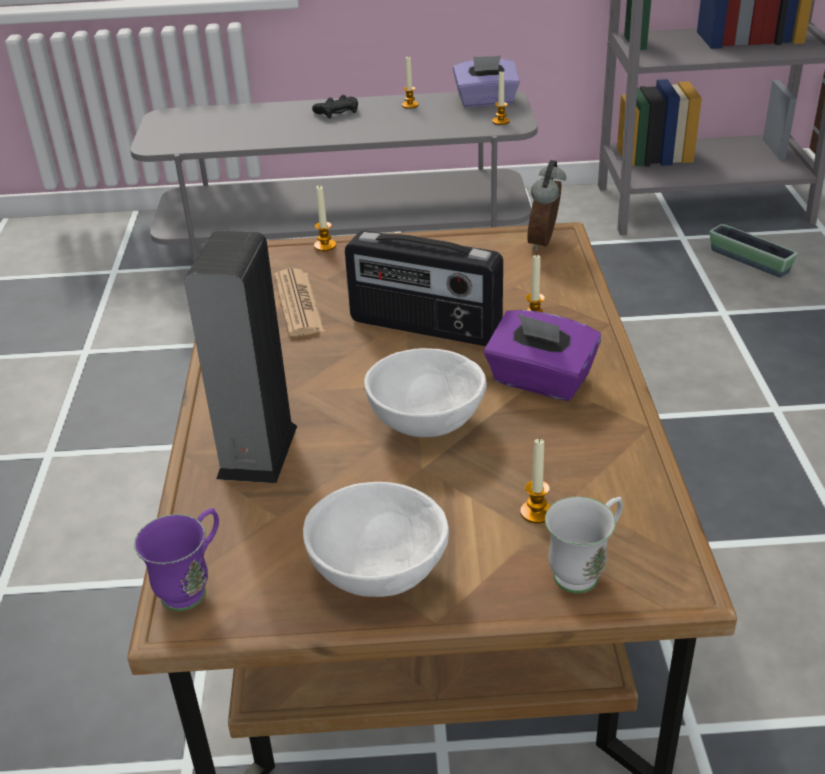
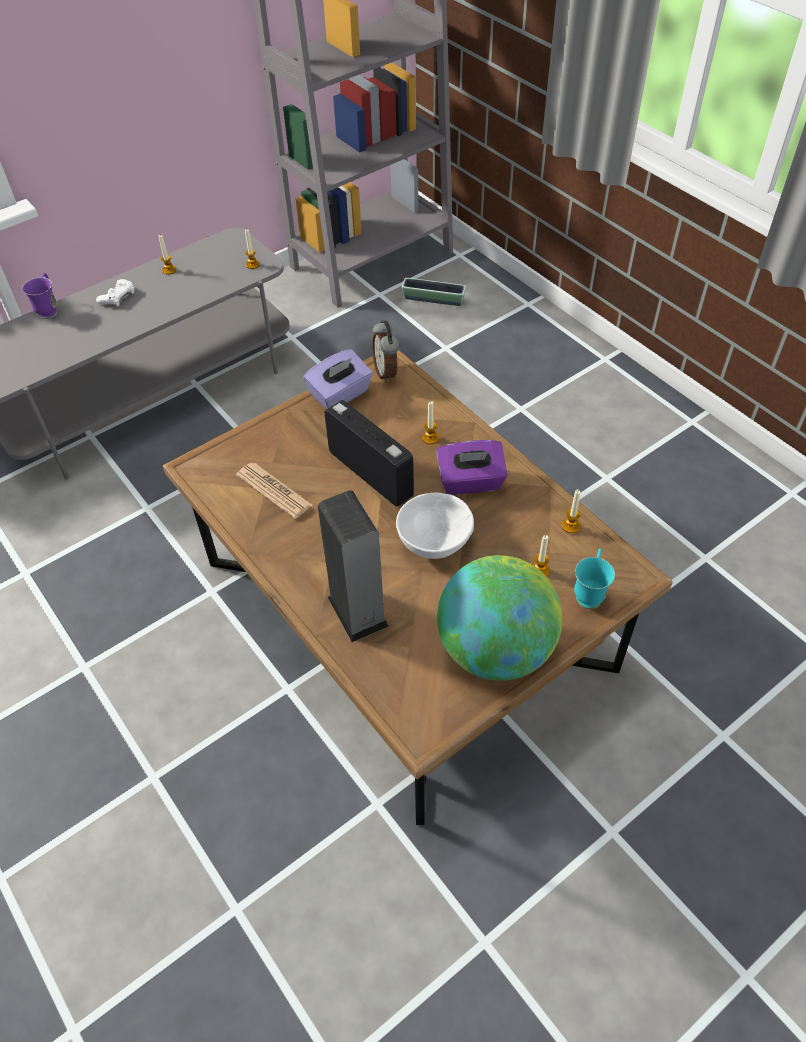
camera: 35 degrees left, 15 degrees up
purple mug [134,508,219,611] -> purple mug moved to [22,273,57,319]
white bowl [303,482,449,597] -> globe [437,555,563,681]
black game controller [312,95,358,119] -> white game controller [96,279,134,306]
candle [314,185,336,251] -> candle moved to [562,489,580,533]
radio [345,230,503,346] -> radio turned 120 degrees counterclockwise [324,400,414,506]
purple tissue box [453,56,520,107] -> purple tissue box moved to [303,349,373,409]
white mug [545,497,623,593] -> turquoise mug [574,548,615,609]

